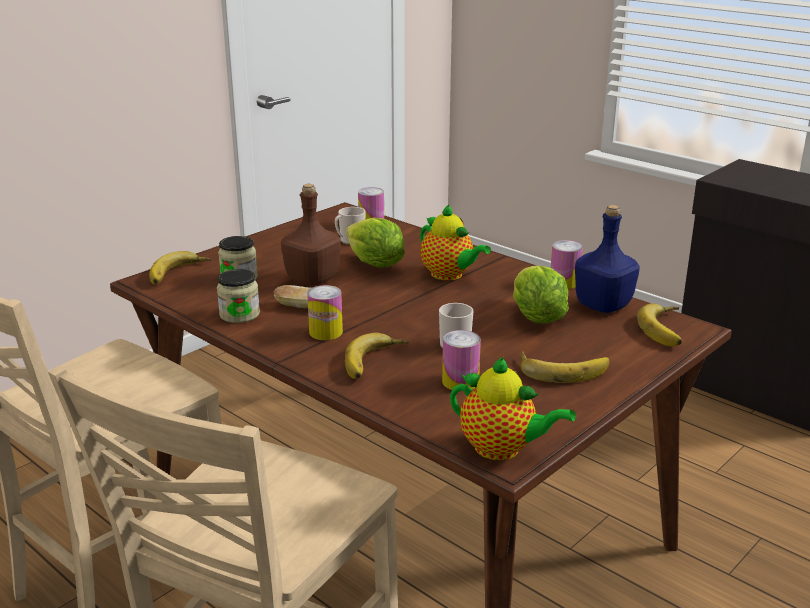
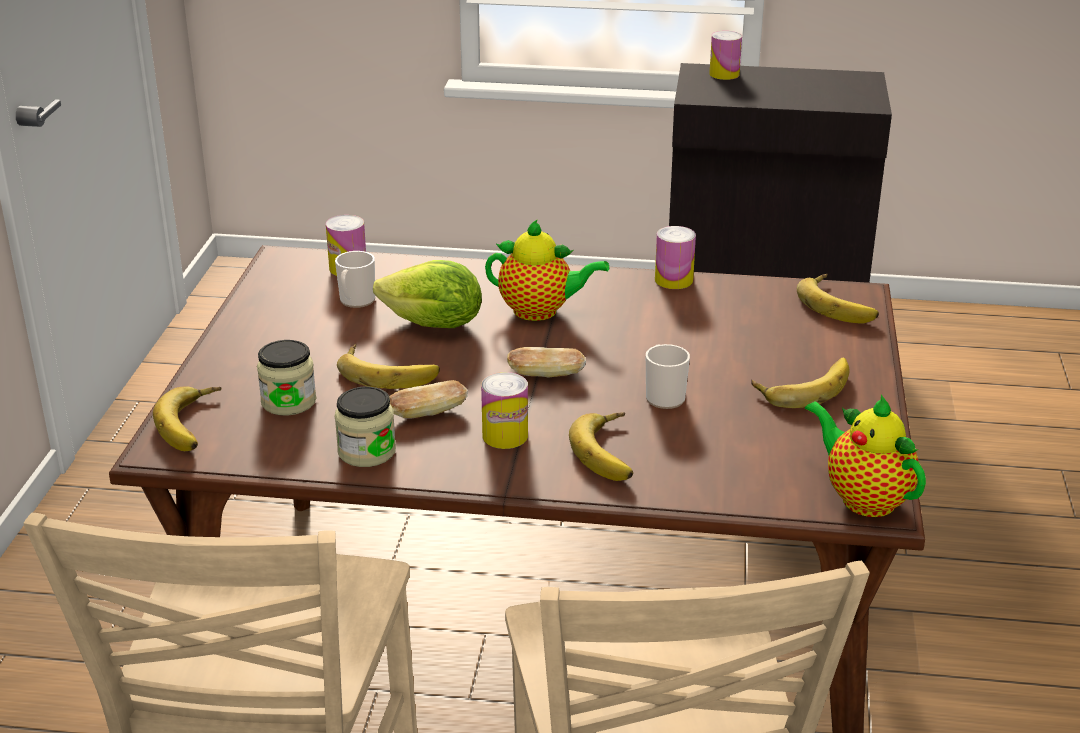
camera: 35 degrees left, 5 degrees up
brown bottle [281,184,341,286] -> banana [337,344,440,389]
can [442,330,481,390] -> can moved to [709,31,742,80]
teapot [450,357,576,460] -> teapot turned 120 degrees counterclockwise [805,395,926,517]
lettuce [513,266,569,324] -> none
blue bottle [575,205,640,313] -> none
none -> bread [507,347,586,378]

